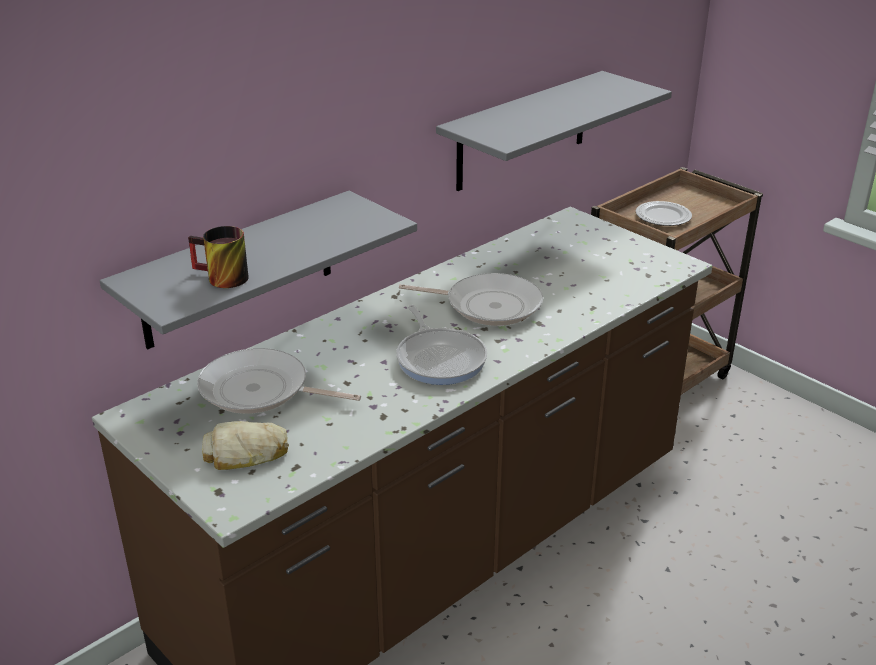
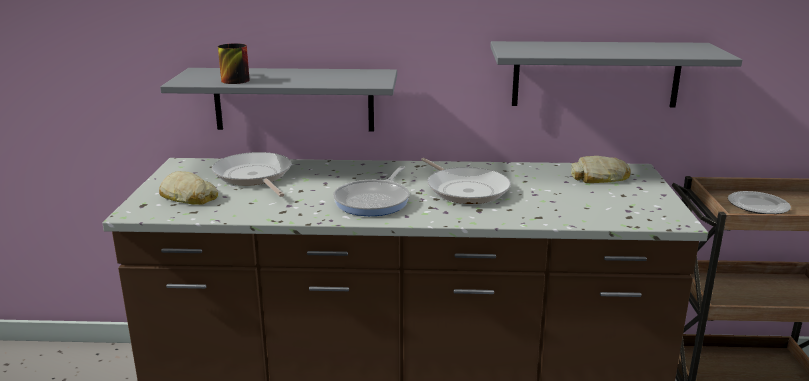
camera: 45 degrees right, 10 degrees down
none -> bread [571,156,631,183]

